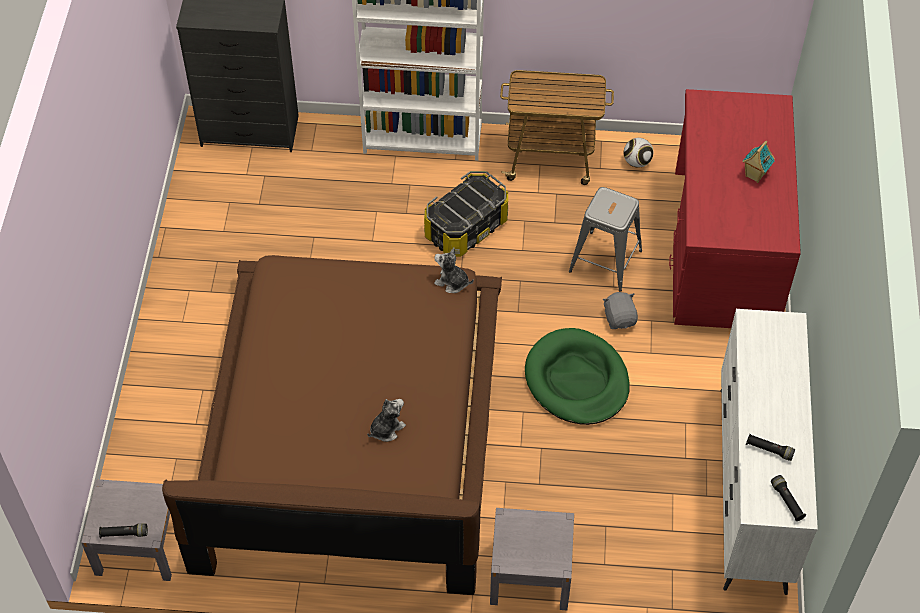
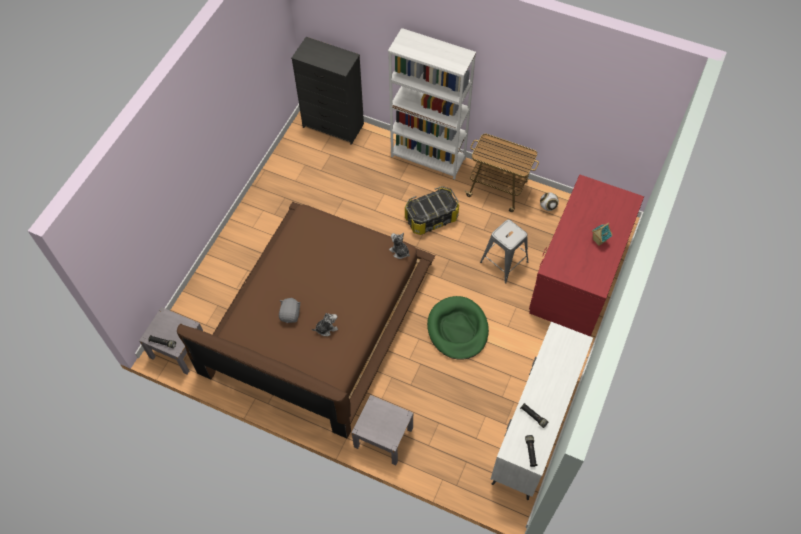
camera: 20 degrees right, 5 degrees up
grey plush toy [603,292,638,329] -> grey plush toy moved to [279,298,301,323]

